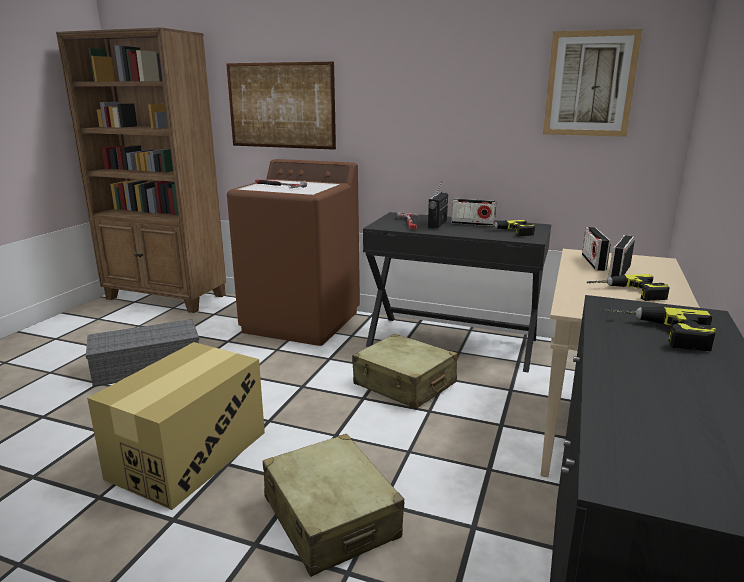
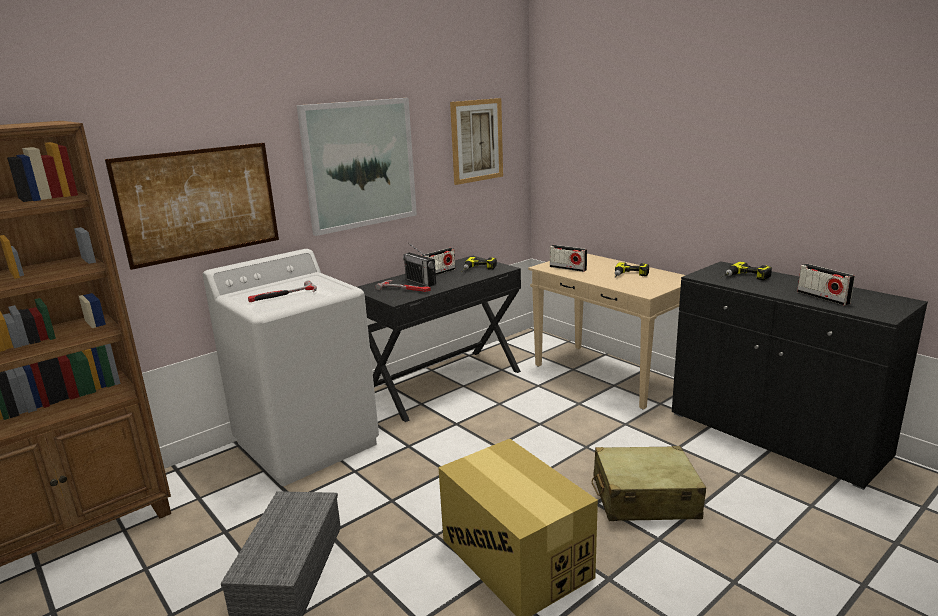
camera: 60 degrees left, 0 degrees up
brown washing machine [227,159,360,346] -> white washing machine [203,249,379,486]
beige suitcase [352,334,457,409] -> none
radio [608,235,635,278] -> radio moved to [797,264,855,306]
none -> picture [297,98,417,236]

